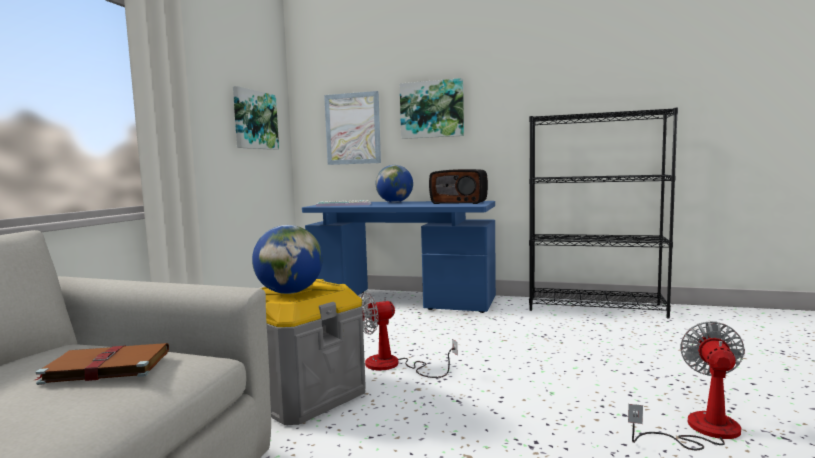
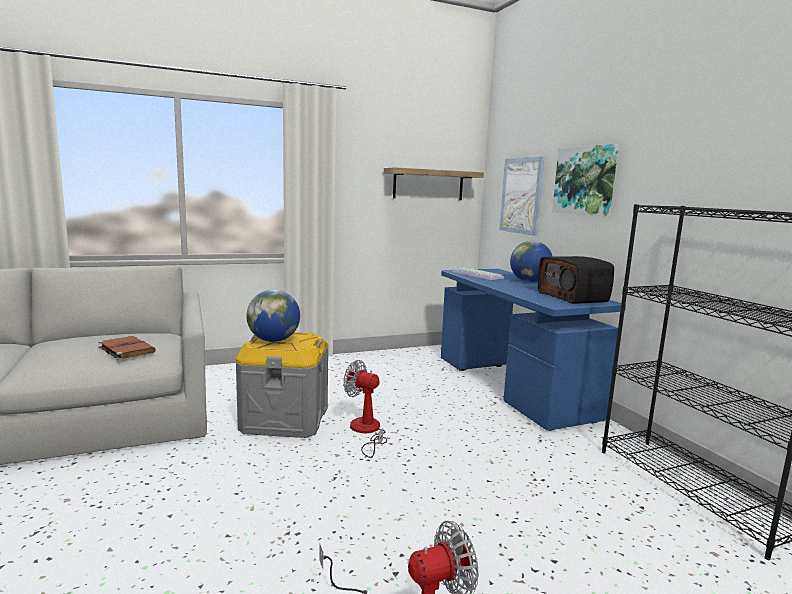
camera: 50 degrees right, 5 degrees up
picture [233,86,279,150] -> shelf [384,167,484,200]

